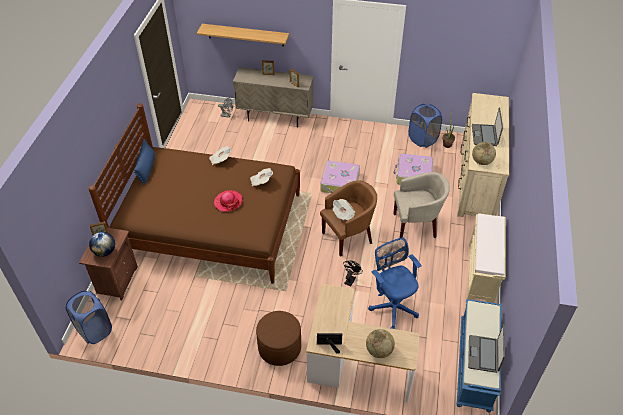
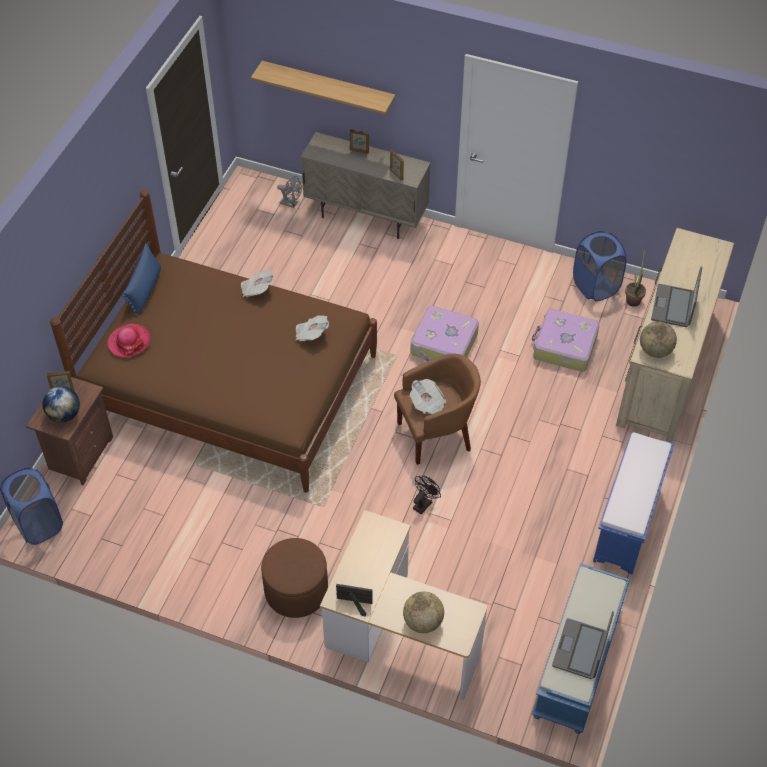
camera: 10 degrees right, 5 degrees up
hat [214,190,243,212] -> hat moved to [107,324,150,357]
blue office chair [368,237,422,329] -> none
beige armchair [393,172,450,238] -> none
beige bench [467,213,505,303] -> blue bench [593,432,674,575]

